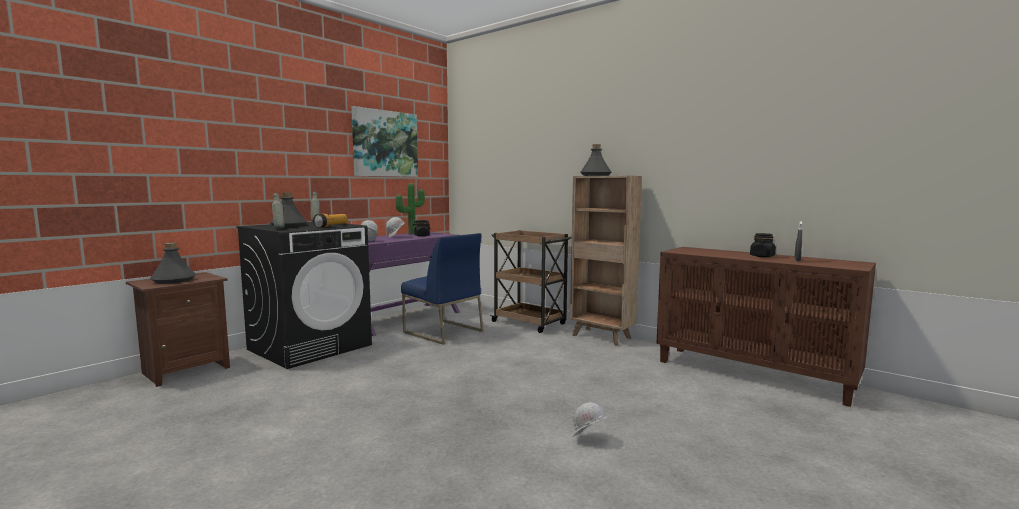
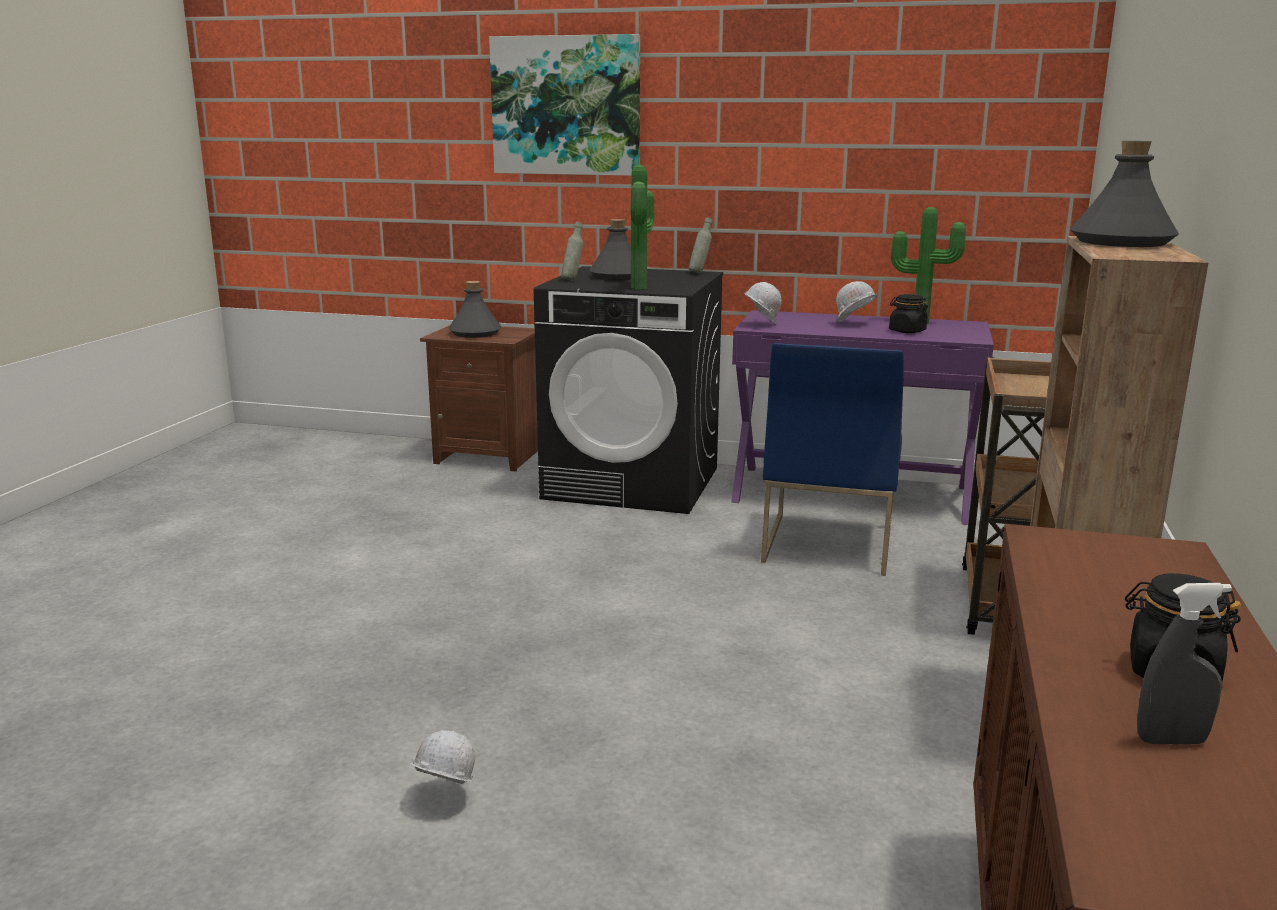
camera: 65 degrees right, 10 degrees up
flashlight [313,214,347,228] -> potted plant [631,165,654,289]
picture [351,106,418,177] -> picture moved to [489,34,640,176]

